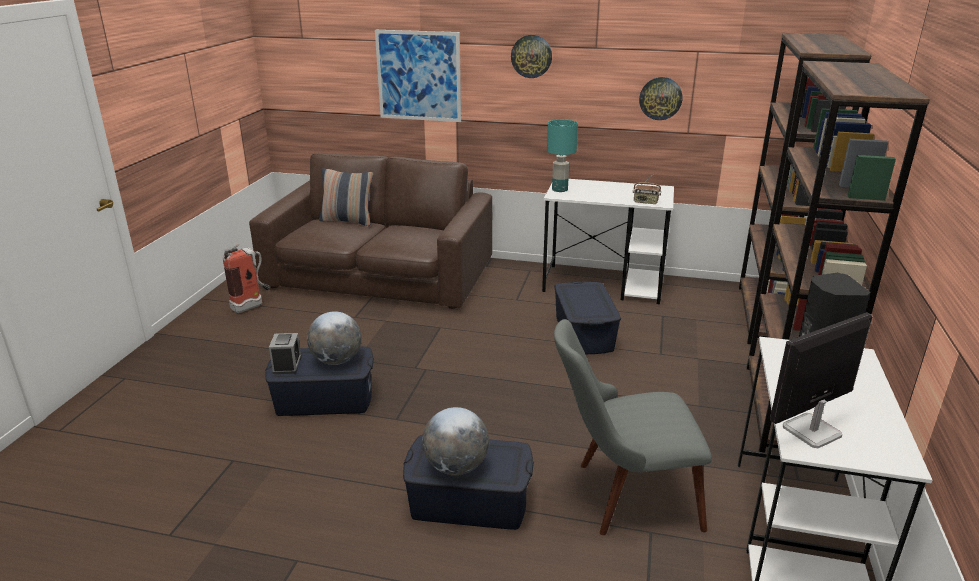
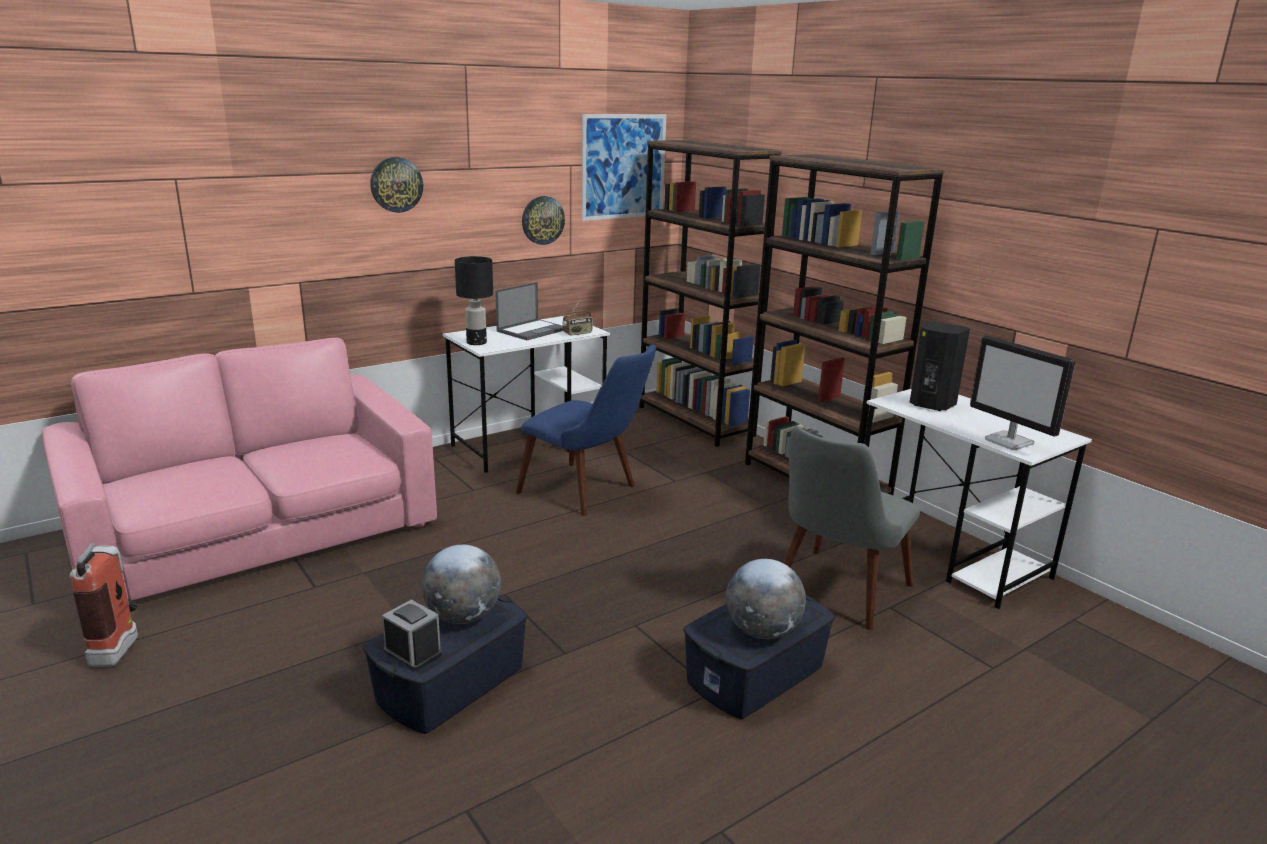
camera: 50 degrees left, 5 degrees down
brown sofa [249,153,492,309] -> pink sofa [41,338,437,600]
pillow [319,168,373,226] -> none
picture [375,30,461,122] -> picture moved to [581,114,667,221]
turquoise table lamp [547,120,578,192] -> black table lamp [455,256,493,345]
blue storage box [554,282,621,354] -> blue chair [516,345,656,516]
monitor [770,312,872,448] -> monitor turned 45 degrees counterclockwise [970,335,1075,450]
none -> laptop [495,282,563,340]

